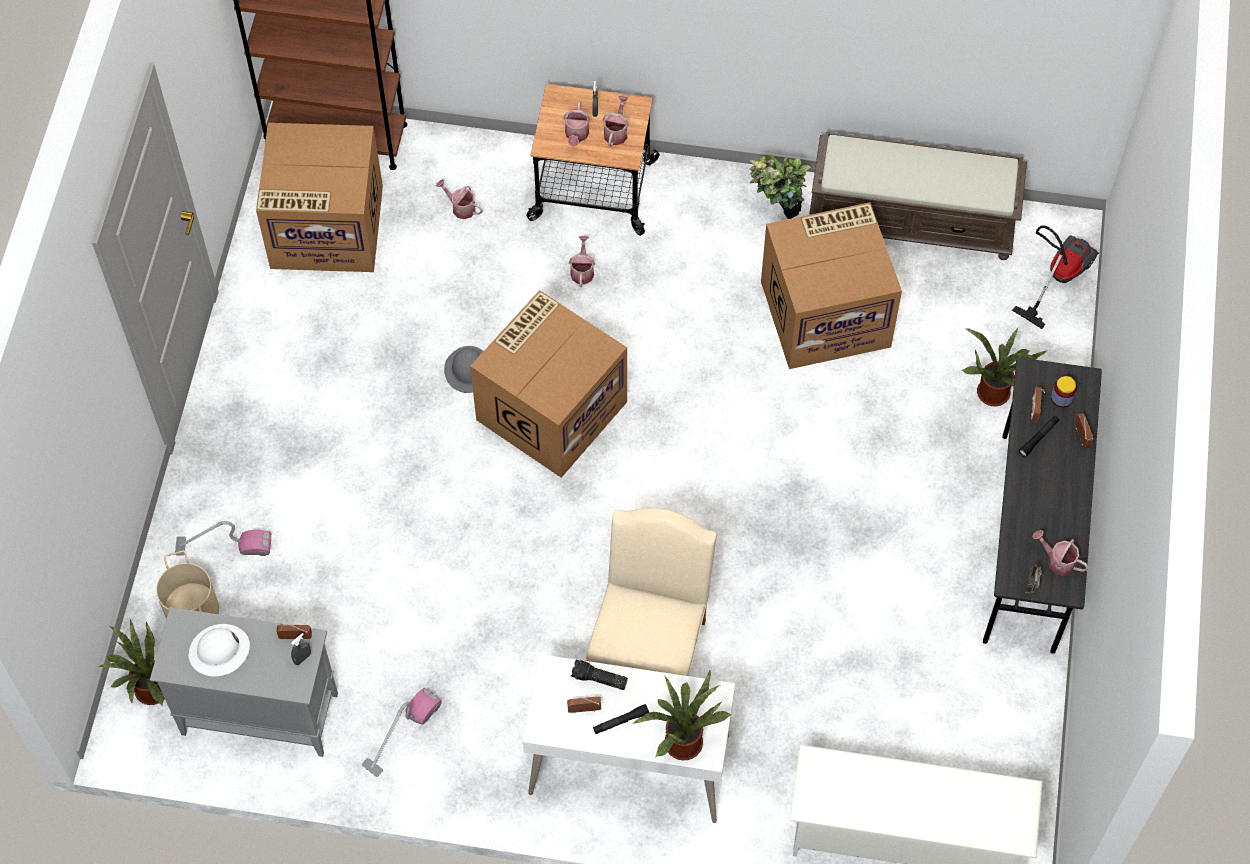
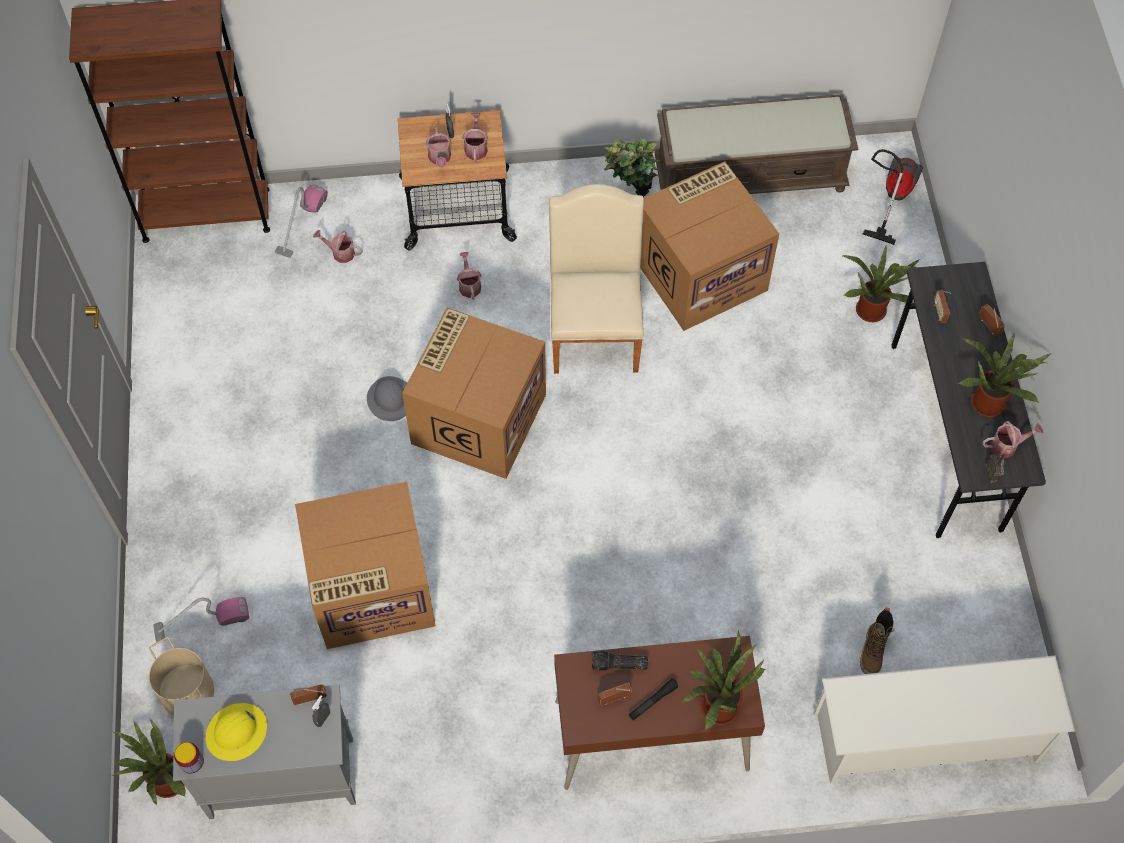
camera: 15 degrees left, 0 degrees up
white hard hat [189,624,250,677] -> yellow hard hat [206,703,267,761]
cardboard box [256,123,383,272] -> cardboard box moved to [295,482,436,649]
vacuum cleaner [362,688,442,777] -> vacuum cleaner moved to [275,185,328,258]
white desk [523,654,735,823] -> brown desk [554,636,765,790]
beige chair [586,508,717,676] -> beige chair moved to [549,184,644,374]
black flashlight [1019,416,1059,457] -> none
watering can [1033,530,1089,576] -> watering can turned 150 degrees clockwise [983,421,1044,458]
jar [1051,376,1077,407] -> jar moved to [174,742,204,774]
none -> boot [860,607,894,674]
none -> potted plant [958,332,1052,417]

